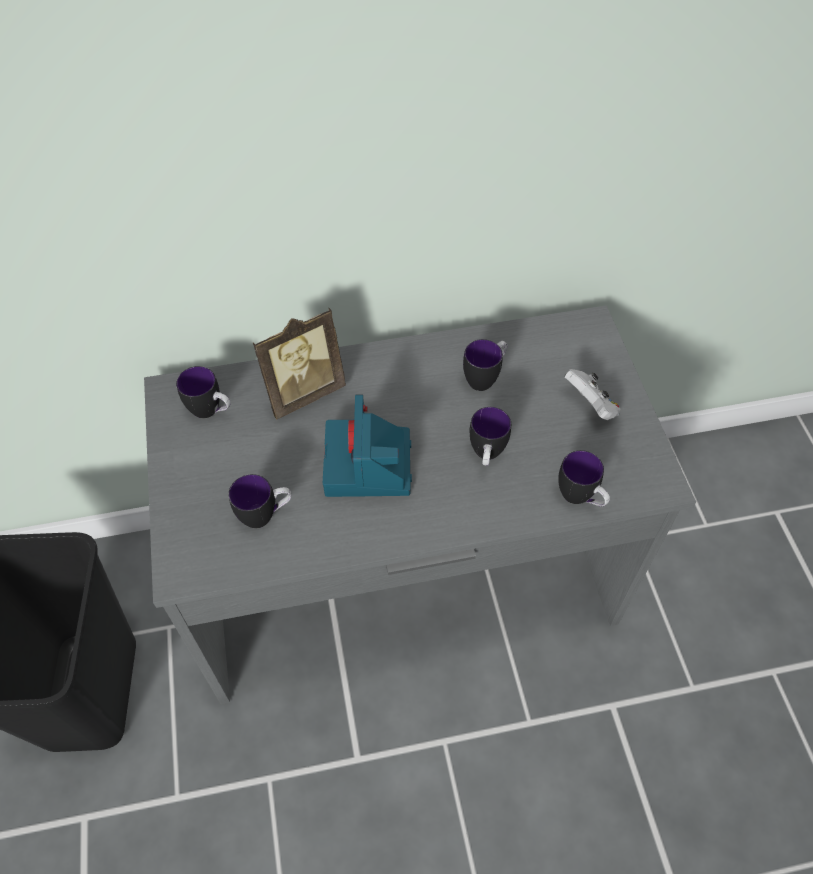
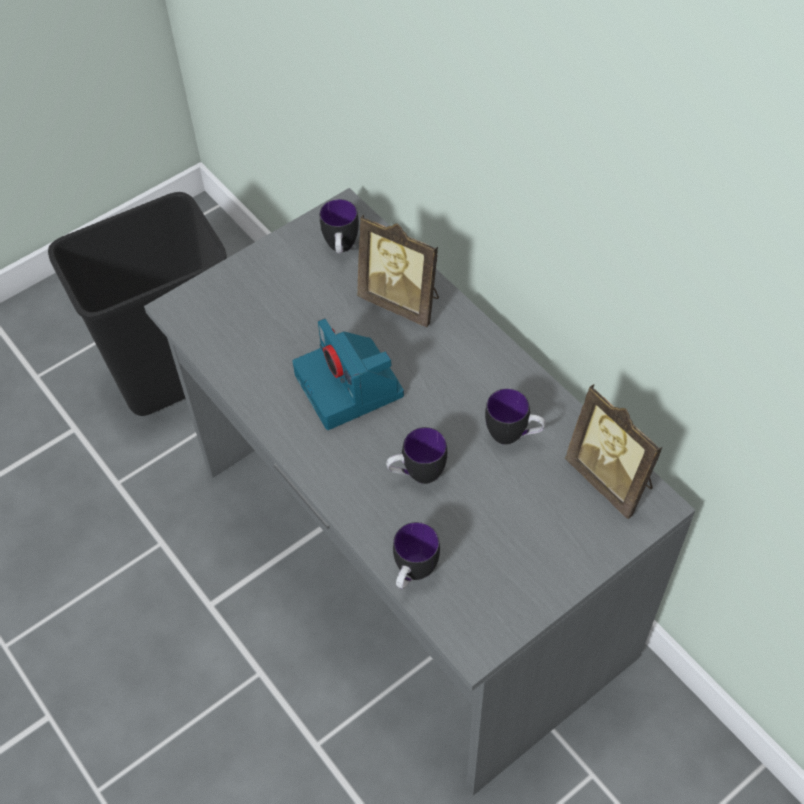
camera: 65 degrees right, 0 degrees up
mug [229,474,291,528] -> none
camera [323,394,412,497] -> camera turned 90 degrees counterclockwise [292,318,404,430]
white game controller [565,369,621,420] -> none
none -> picture frame [565,384,663,519]

